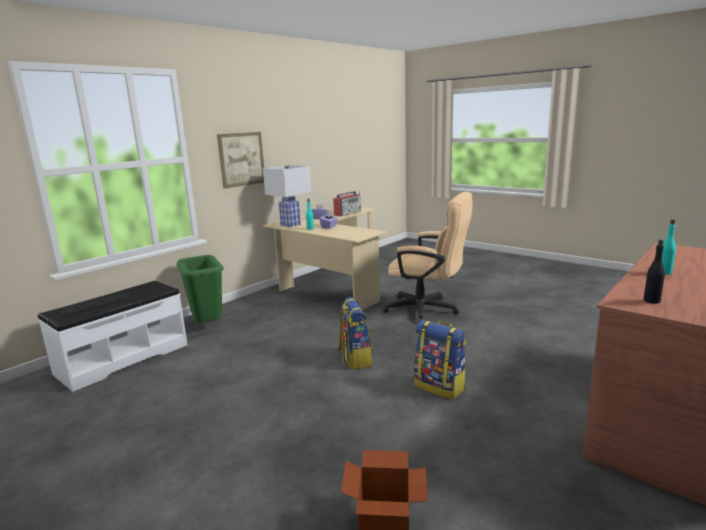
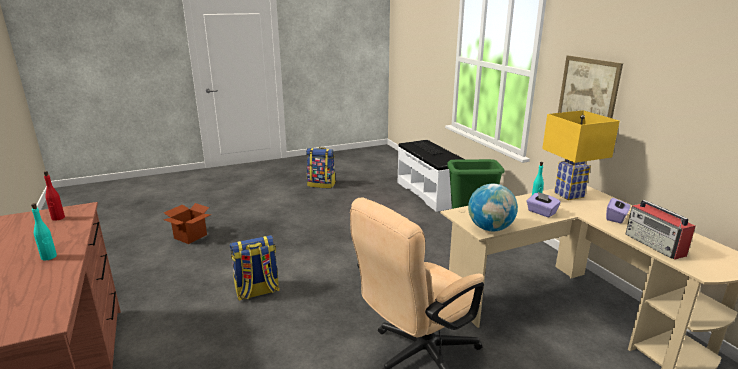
camera: 115 degrees right, 5 degrees up
white table lamp [263,165,311,228] -> yellow table lamp [542,110,620,200]
backpack [338,297,373,369] -> backpack moved to [306,147,336,188]
black bottle [644,240,665,304] -> red bottle [44,171,65,221]
none -> globe [468,184,518,231]

